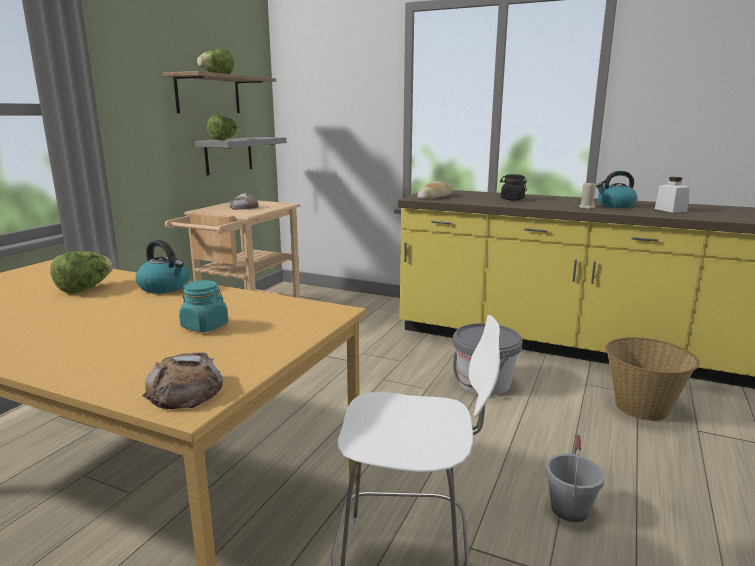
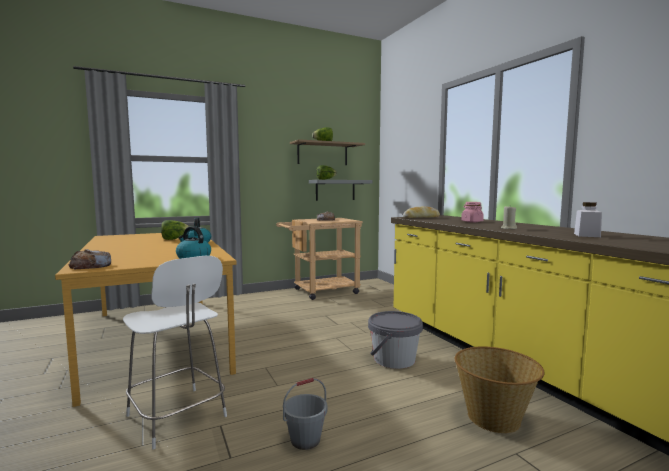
camera: 40 degrees right, 10 degrees down
turquoise jar [179,280,228,332] -> none
black jar [500,174,527,200] -> pink jar [461,202,484,222]
kettle [596,171,638,208] -> kettle moved to [176,226,211,259]

